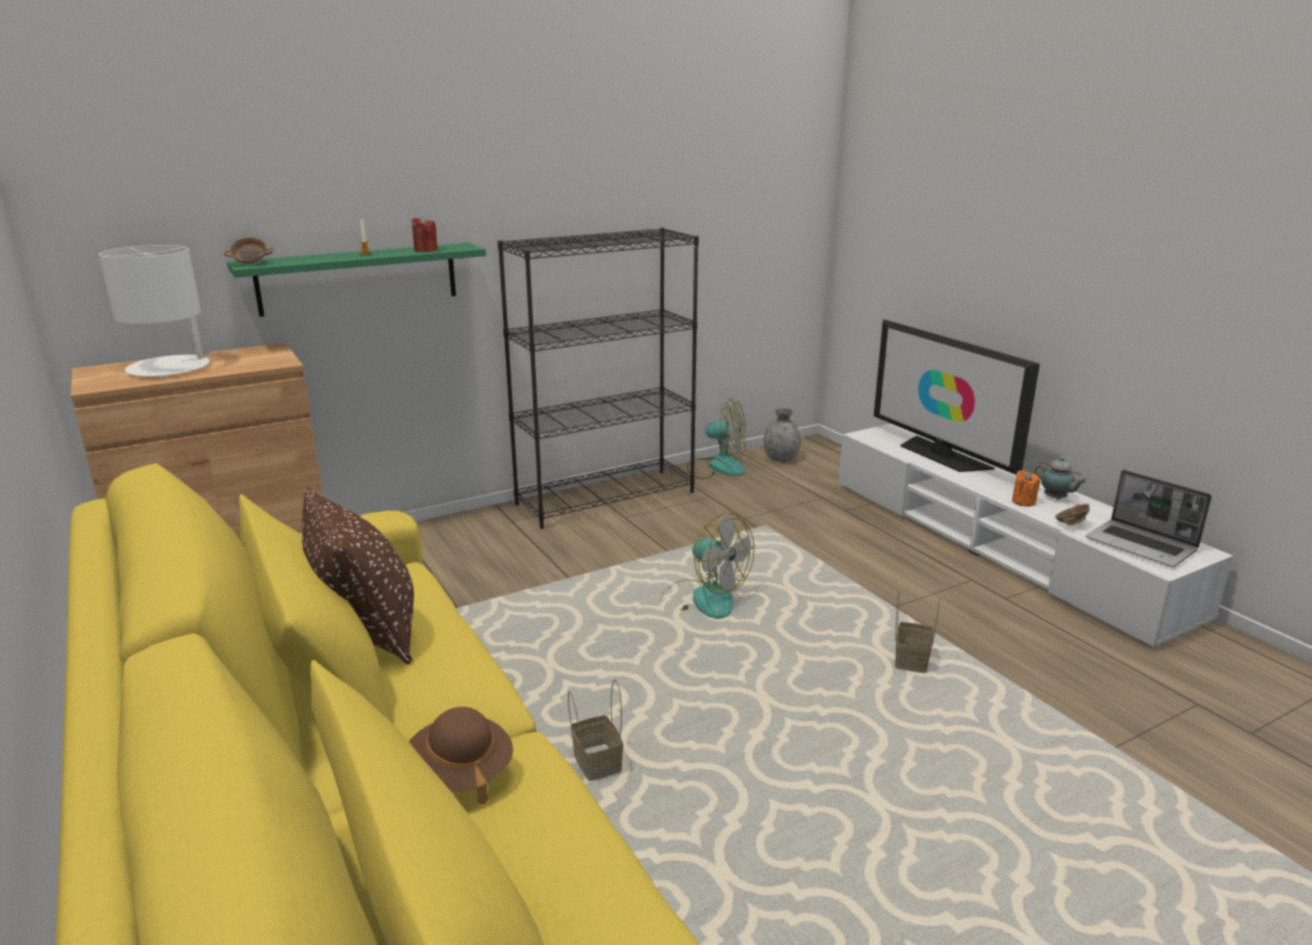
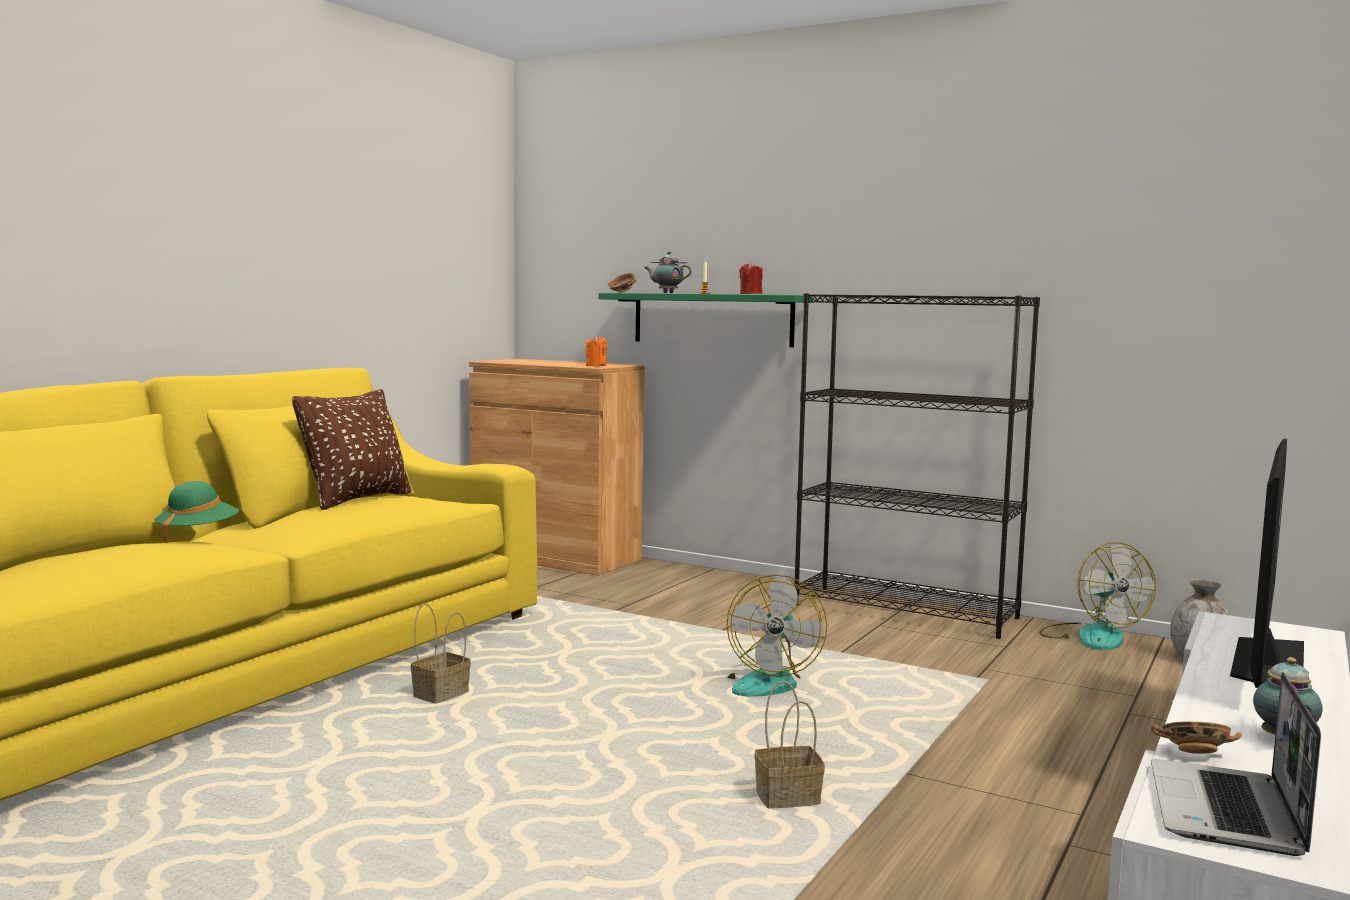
camera: 60 degrees right, 15 degrees down
white table lamp [99,245,216,379] -> none
brown hat [409,707,513,804] -> green hat [154,481,239,541]
orange candle [1012,470,1040,507] -> orange candle moved to [585,335,607,366]
none -> teapot [645,251,691,293]

